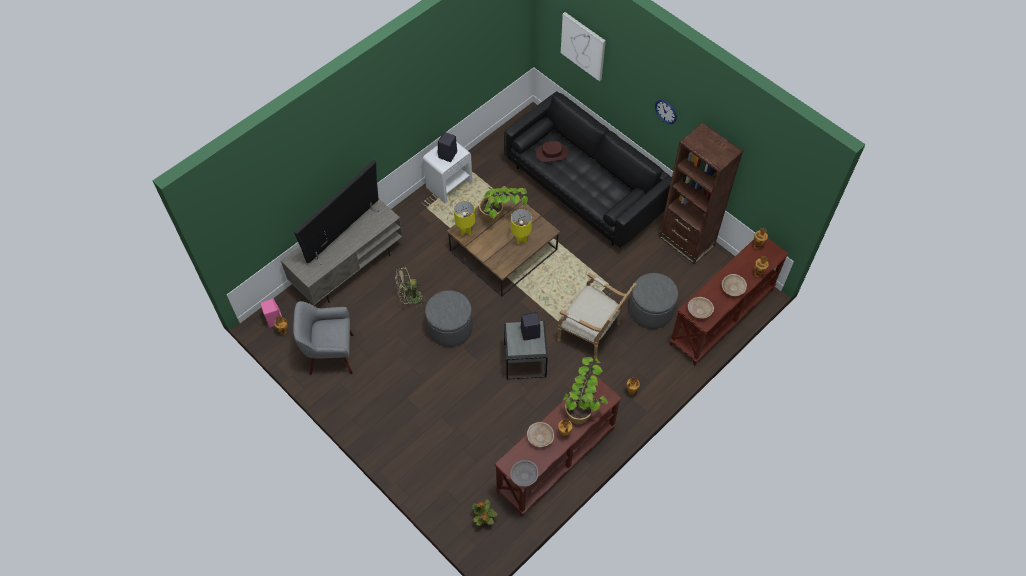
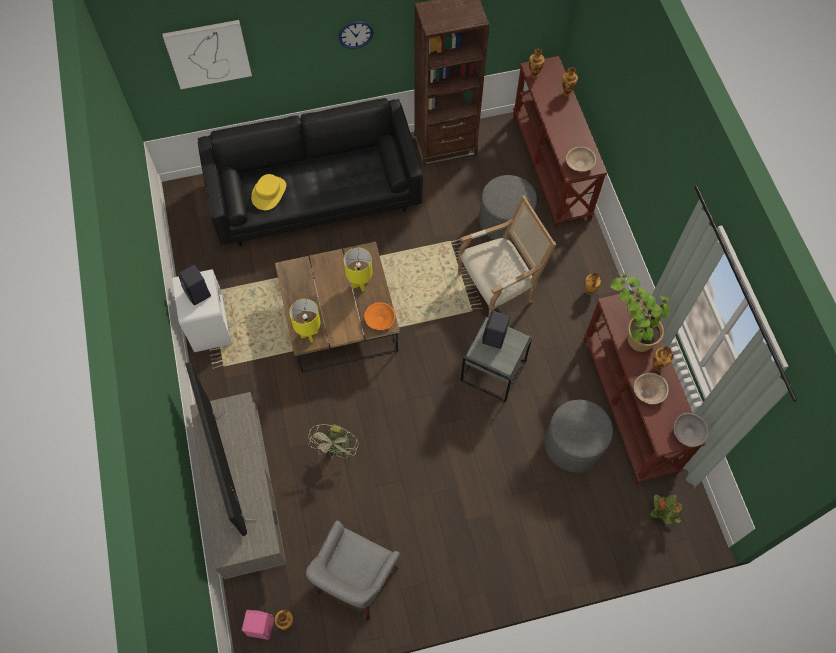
camera: 60 degrees left, 5 degrees up
grey ottoman [425,290,473,347] -> grey ottoman moved to [545,399,613,473]
potted plant [479,187,528,223] -> none
brown hat [536,141,568,162] -> yellow hat [251,174,286,210]
beige bowl [722,274,747,296] -> none
none -> orange bowl [364,302,395,330]

